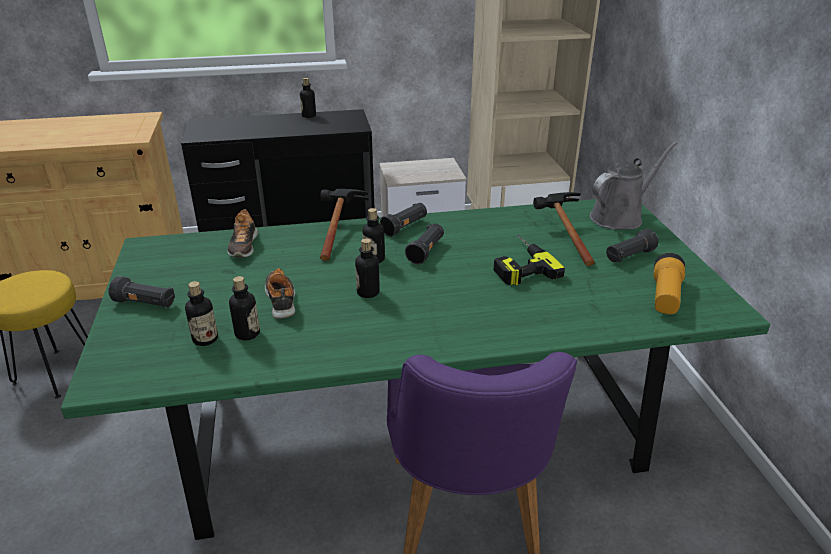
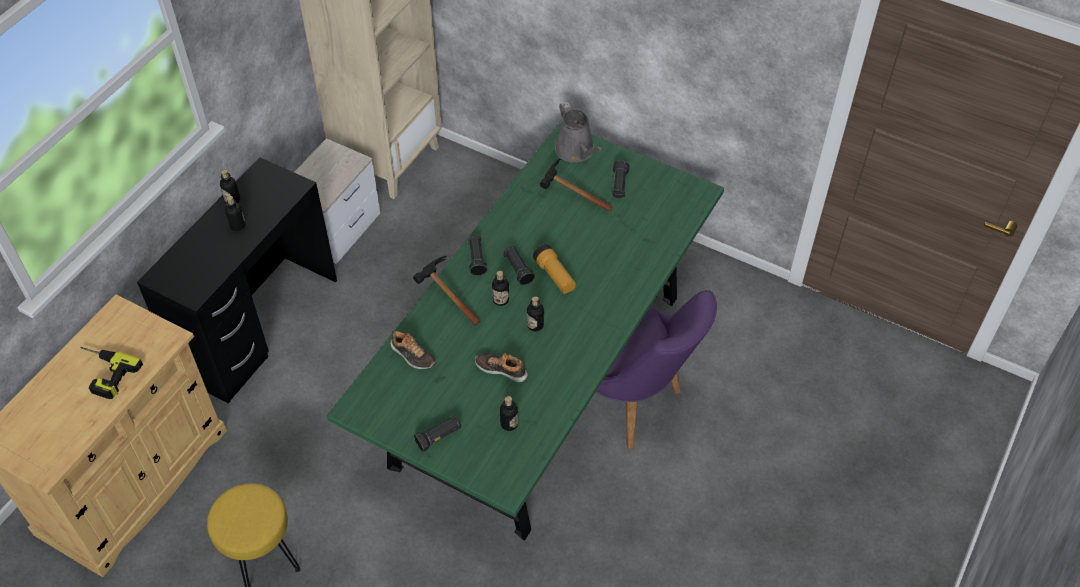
camera: 50 degrees left, 20 degrees up
bottle [229,276,260,340] -> bottle moved to [225,196,246,231]
power drill [494,235,565,285] -> power drill moved to [80,347,143,399]
grey watering can [590,142,677,230] -> grey watering can turned 150 degrees clockwise [555,102,602,163]
flashlight [653,253,685,314] -> flashlight moved to [533,244,576,294]

